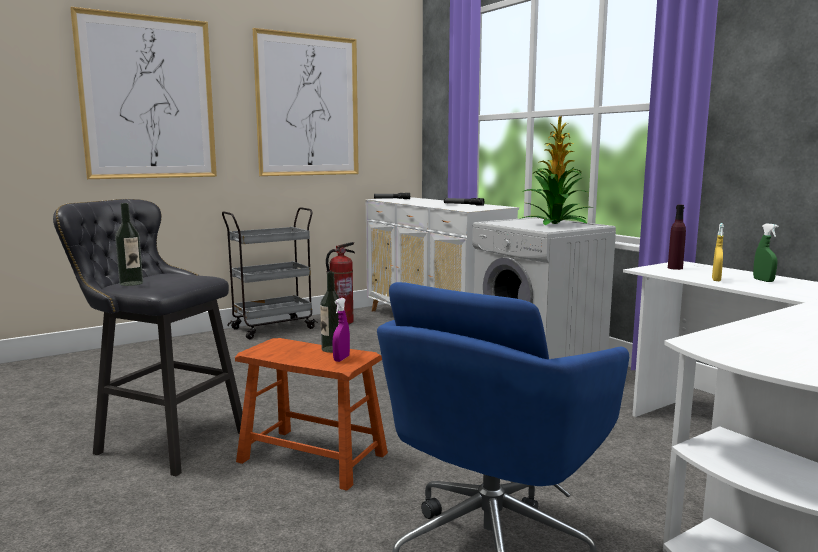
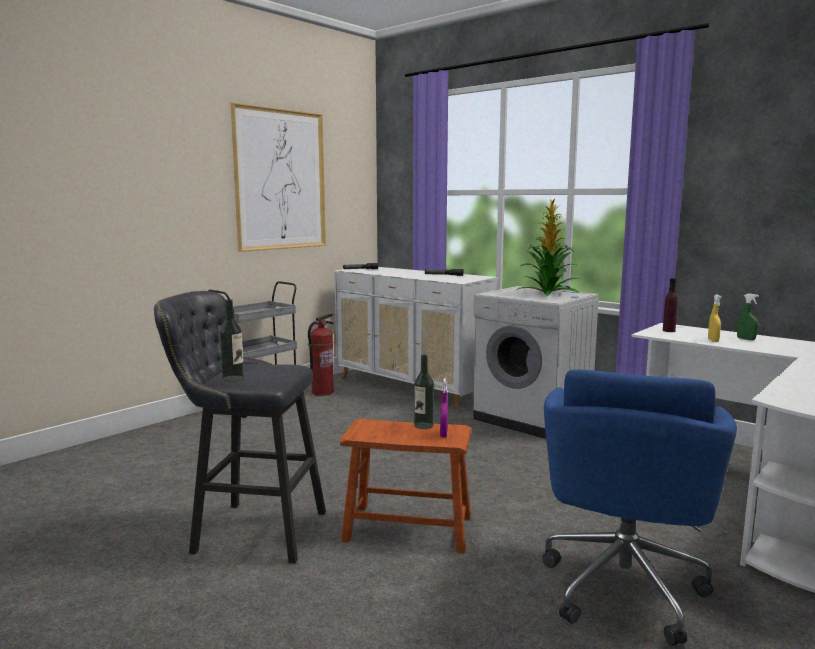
camera: 15 degrees left, 0 degrees up
picture [70,7,217,179] -> none

